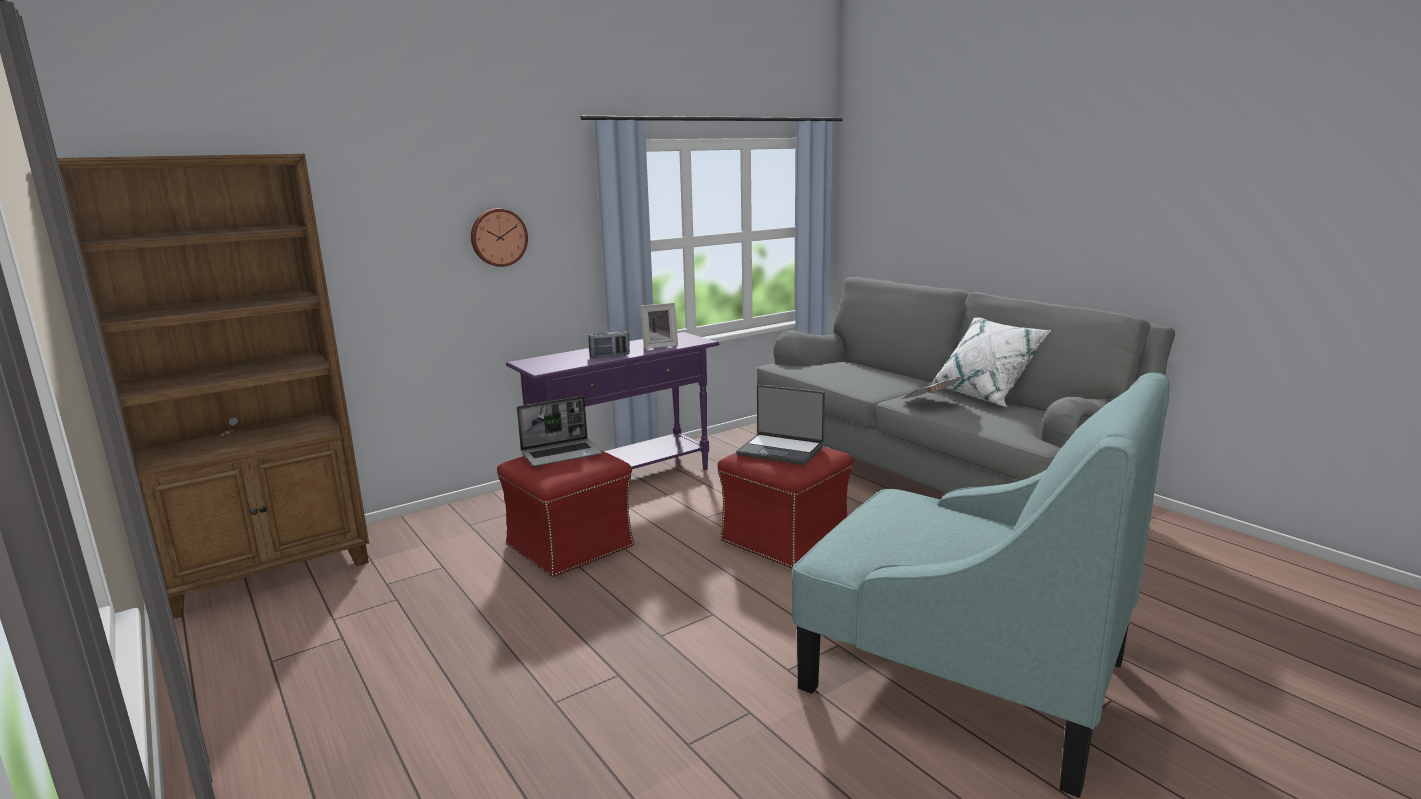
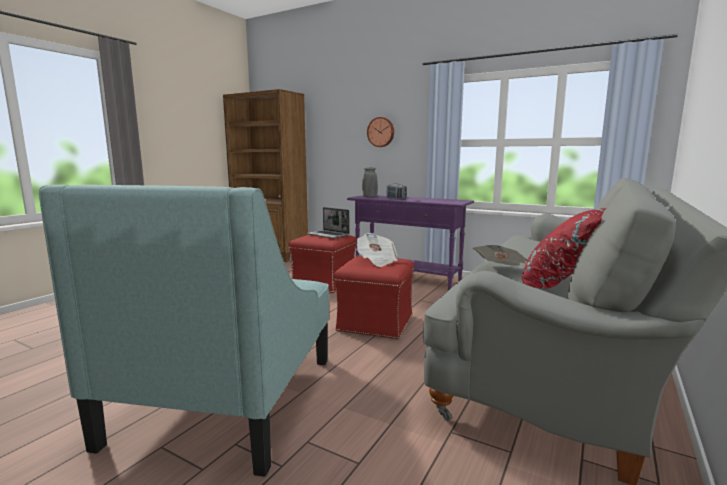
camera: 65 degrees right, 5 degrees down
picture frame [640,303,678,349] -> none
laptop [736,384,825,465] -> newspaper [357,233,398,267]
white pillow [931,317,1051,407] -> red pillow [522,208,606,289]
none -> grey vase [362,167,378,197]

